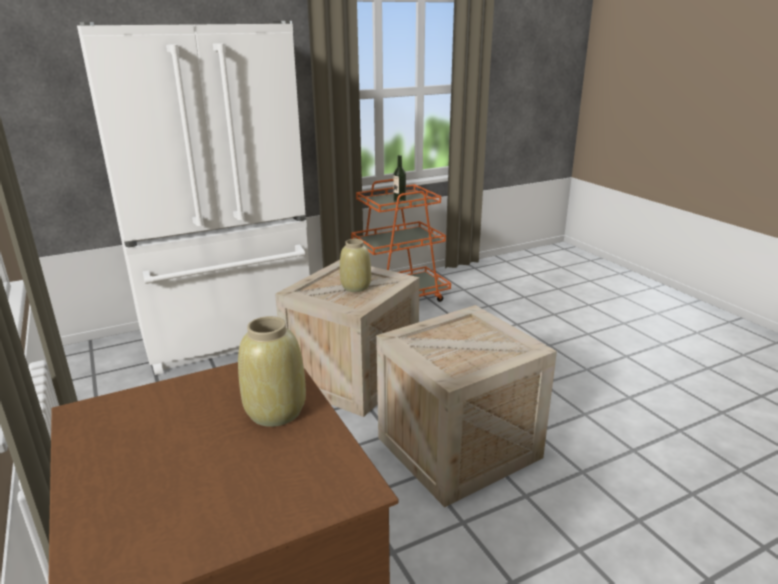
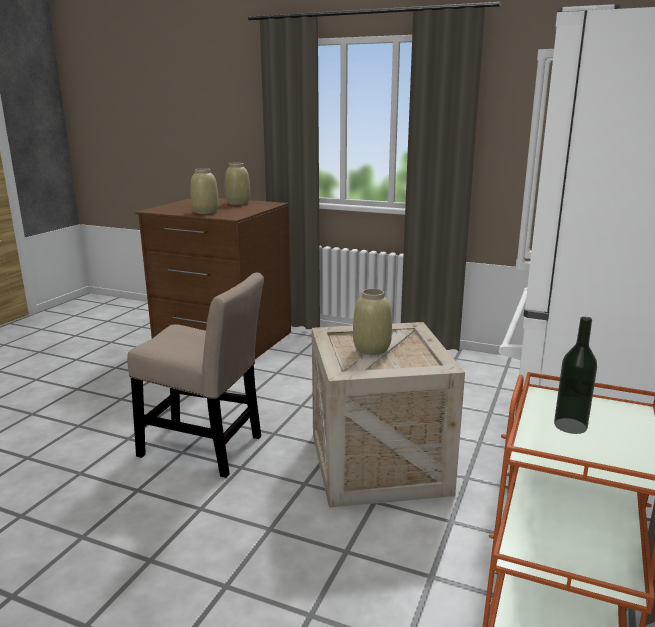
camera: 140 degrees right, 5 degrees down
crate [376,305,557,507] -> beige chair [127,272,264,478]
none -> beige vase [225,163,250,205]

